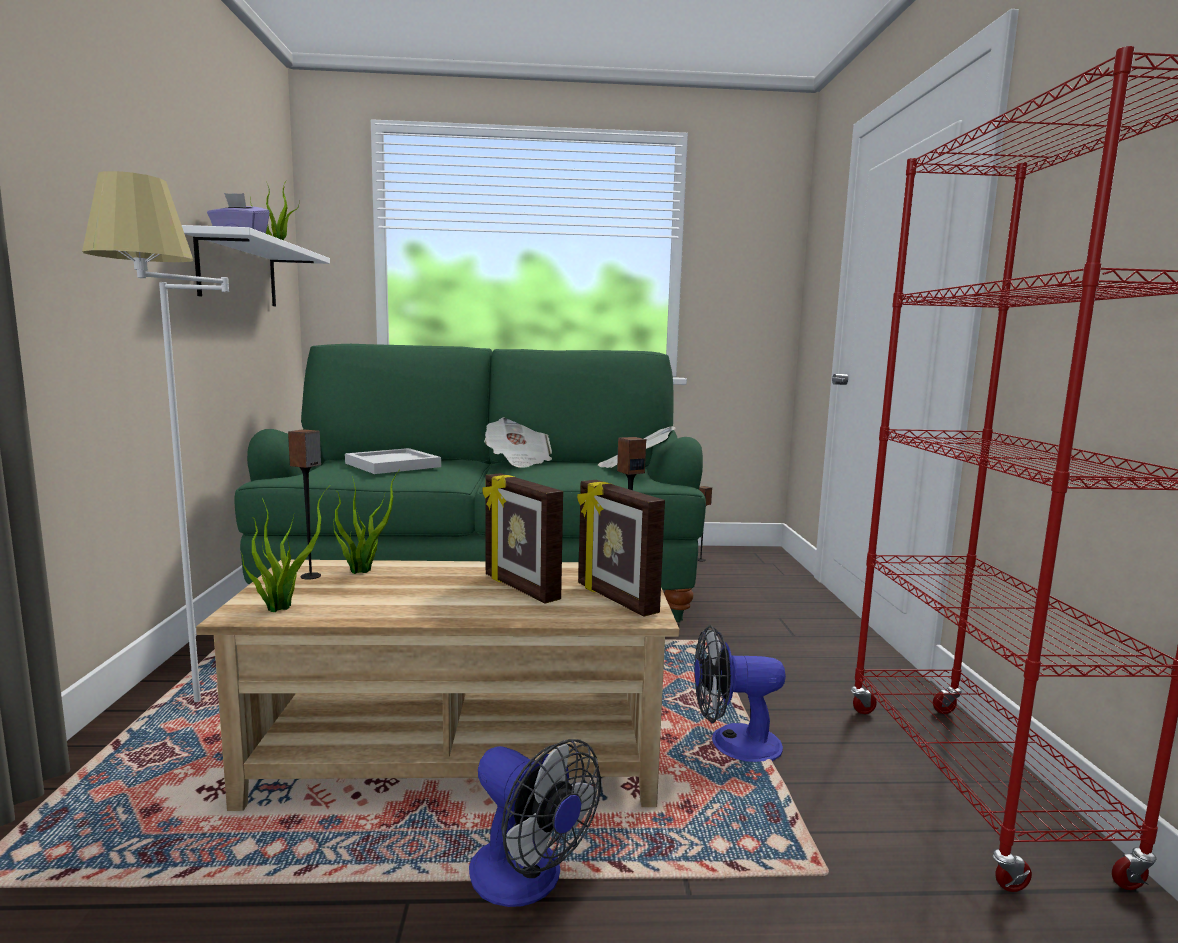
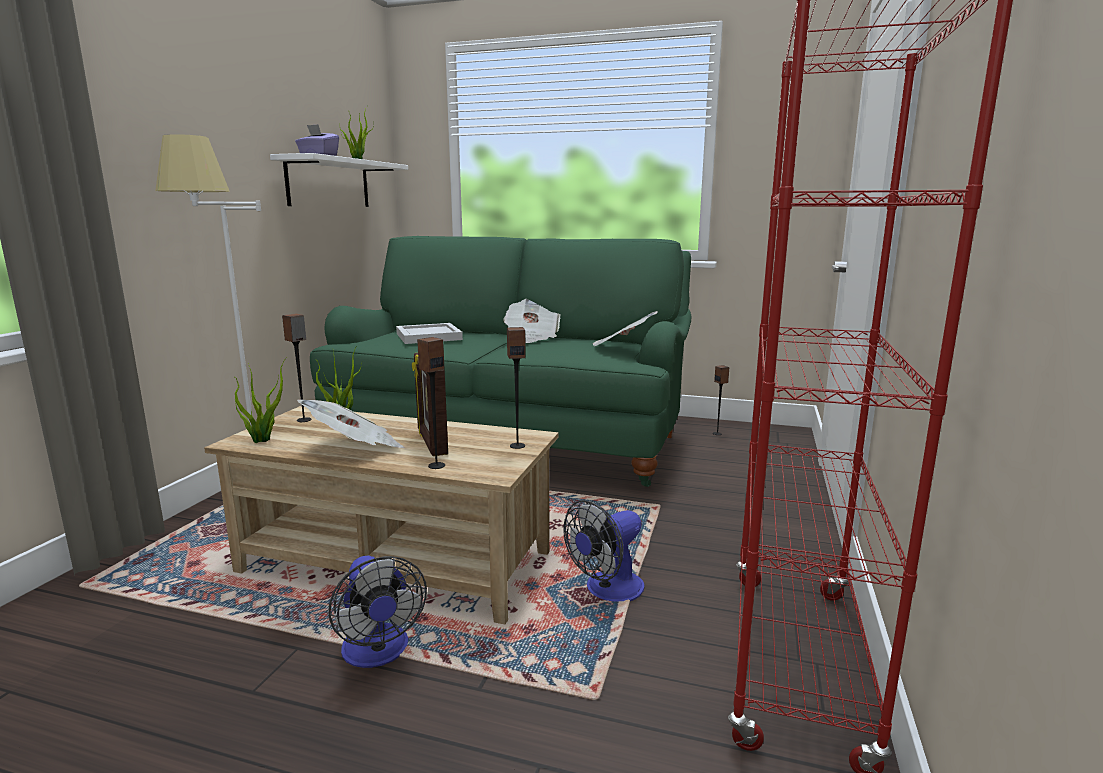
camera: 20 degrees right, 5 degrees up
picture frame [577,480,665,617] -> none
fan [695,625,786,762] -> fan turned 60 degrees counterclockwise [563,500,645,602]
none -> newspaper [297,399,405,448]
none -> speaker [417,337,445,469]

